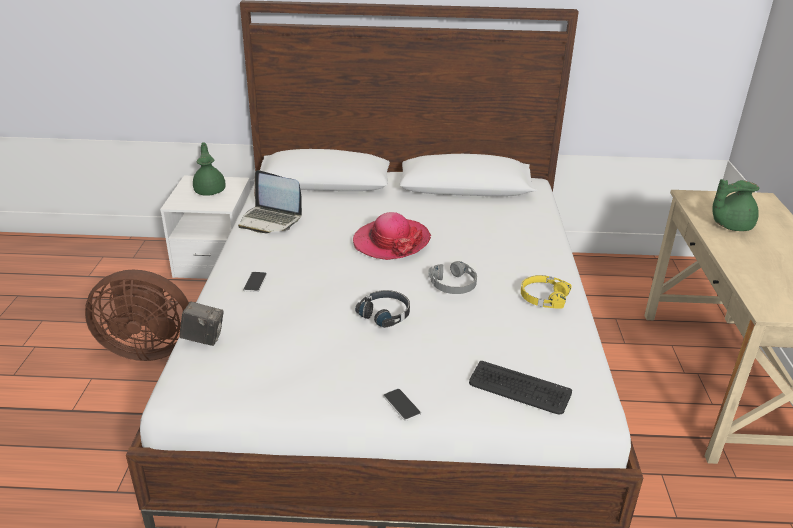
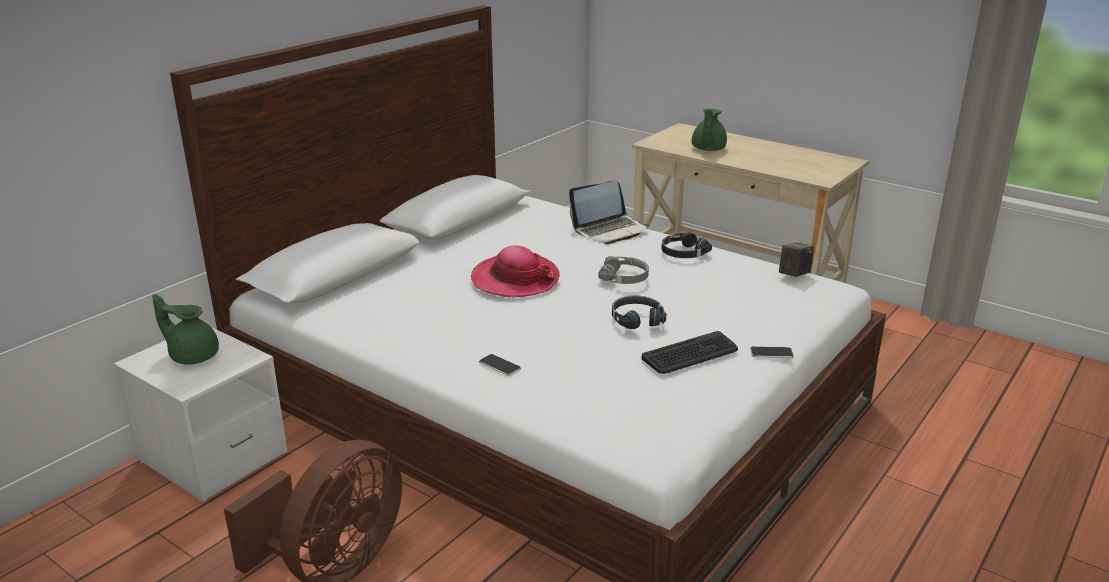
camera: 55 degrees left, 5 degrees down
camera [179,301,223,346] -> camera moved to [779,242,814,277]
laptop [238,170,302,233] -> laptop moved to [569,181,648,244]
keyboard [469,361,572,414] -> keyboard moved to [642,331,738,374]
yellow headphones [521,275,572,308] -> black headphones [662,232,712,258]

